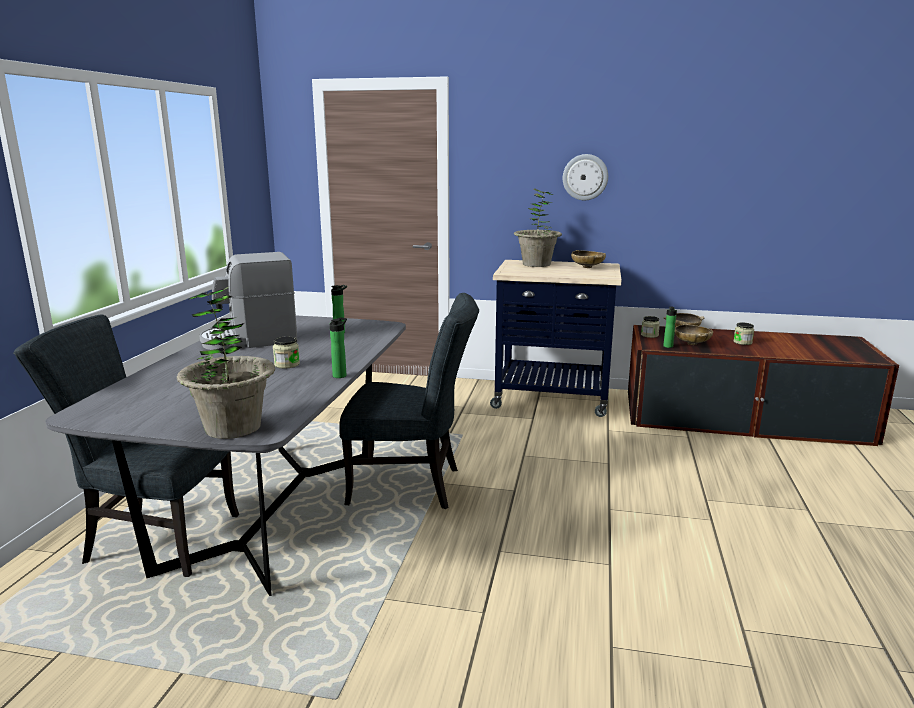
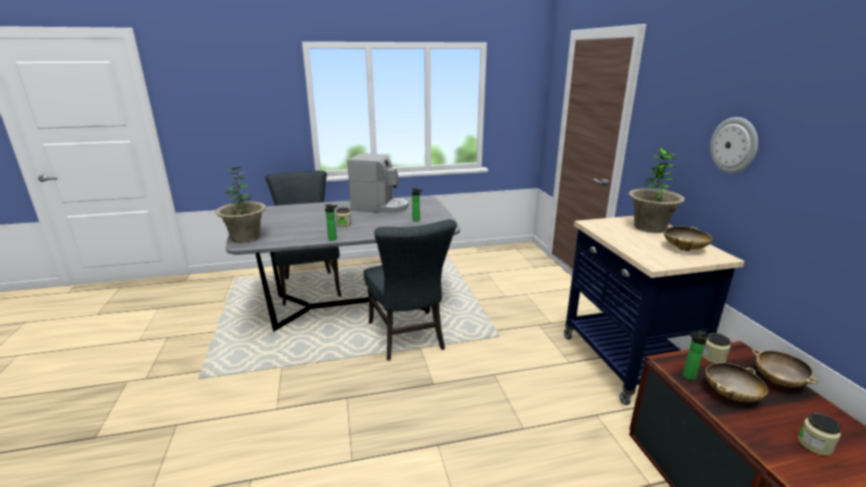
camera: 65 degrees right, 5 degrees up
coffee machine [199,252,298,350] -> coffee machine turned 150 degrees clockwise [347,153,409,213]

